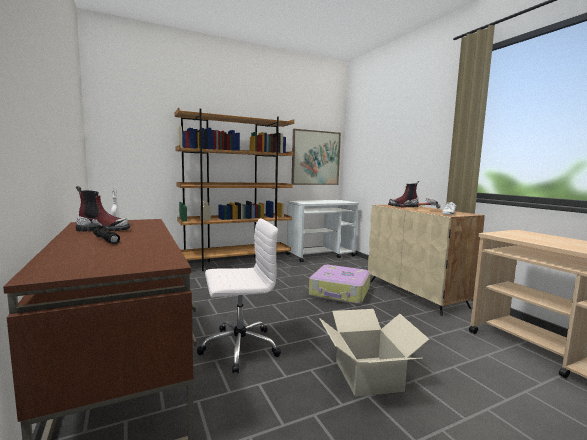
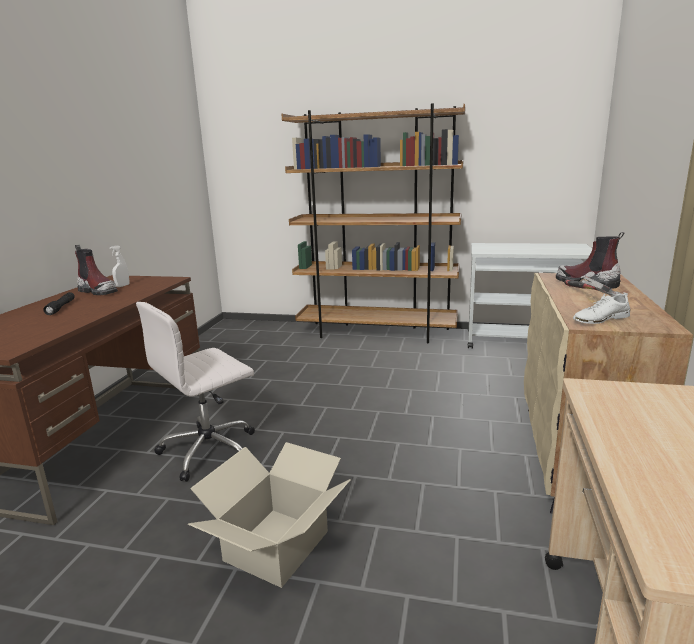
camera: 40 degrees right, 10 degrees up
white office chair [197,218,281,373] -> white office chair turned 120 degrees clockwise [136,302,255,482]
picture [291,129,341,185] -> none
suitcase [309,265,370,304] -> none

